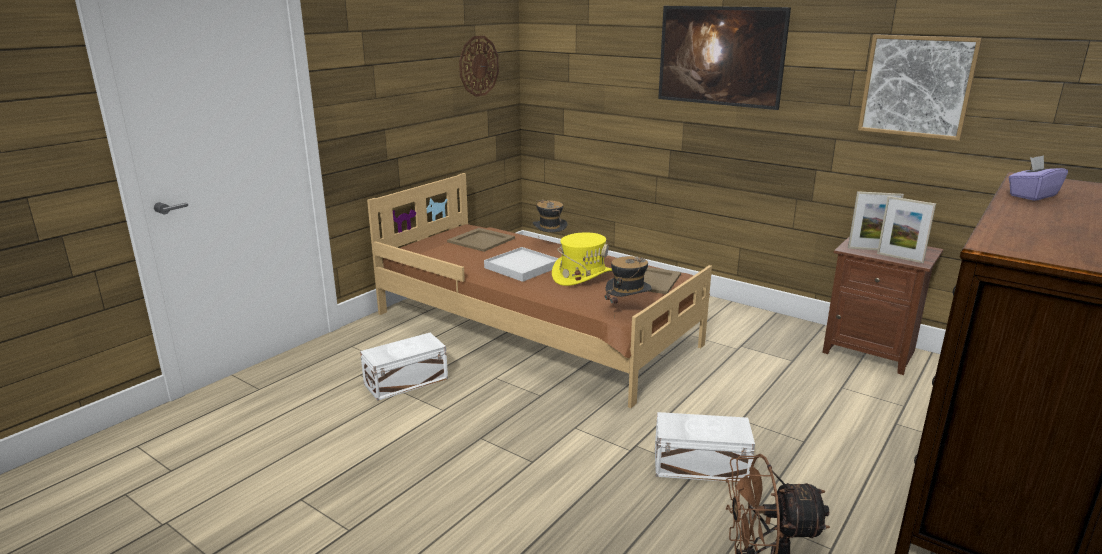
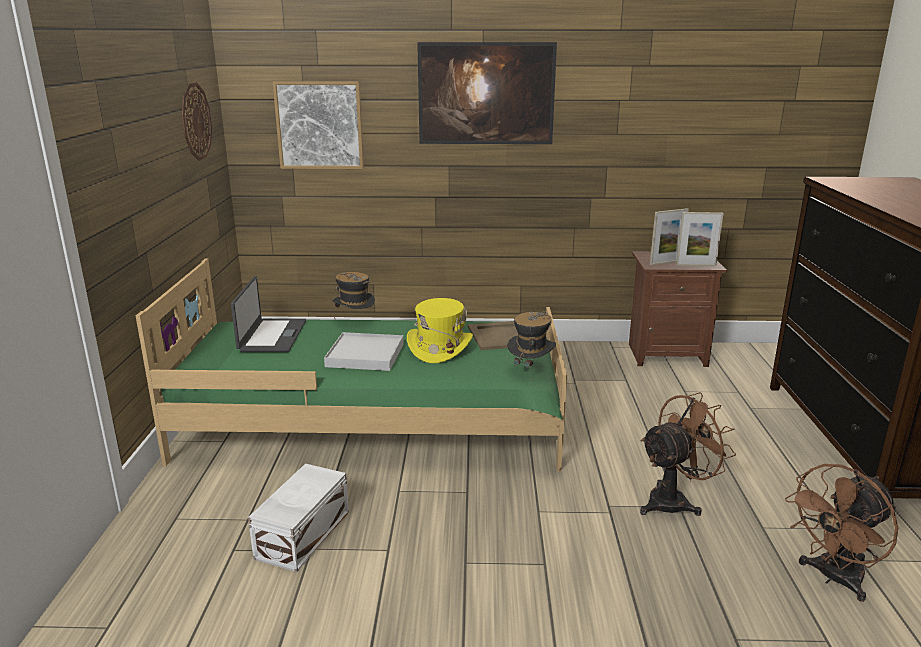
camera: 35 degrees left, 0 degrees up
brown bed [367,173,712,408] -> green bed [136,259,567,472]
beige tray [447,228,515,252] -> laptop [231,276,306,352]
white storage box [655,412,755,482] -> brown fan [640,392,736,516]
picture [858,34,982,141] -> picture moved to [273,81,364,169]
purple tissue box [1008,155,1068,201] -> none

